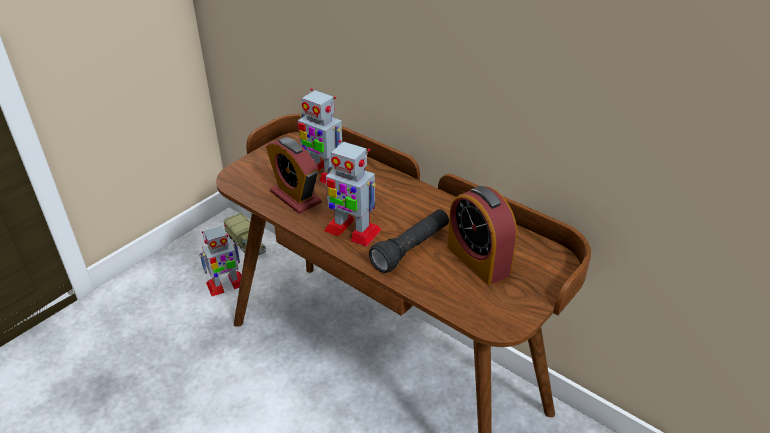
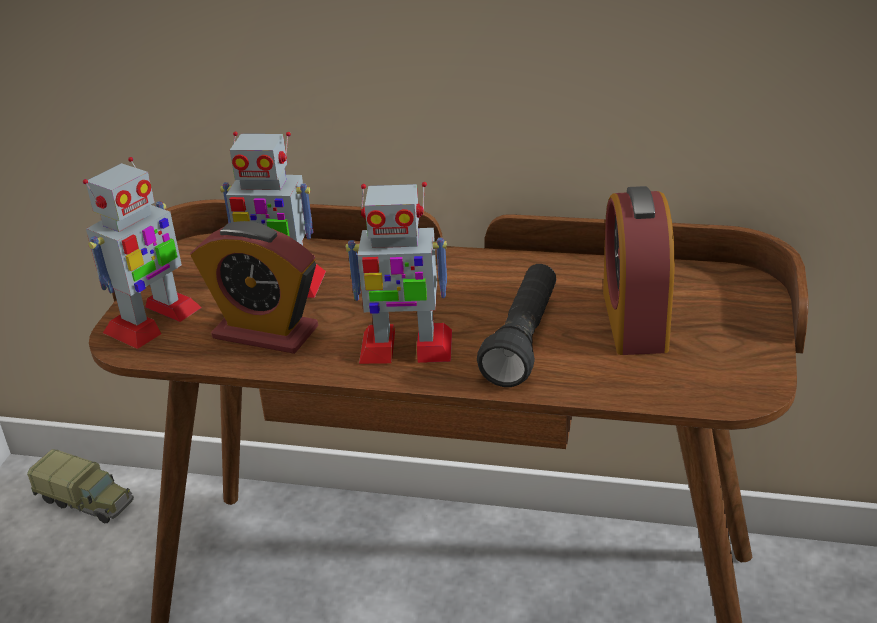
camera: 25 degrees left, 5 degrees down
toy robot [199,225,241,296] -> toy robot moved to [83,157,202,349]
alarm clock [447,186,517,285] -> alarm clock turned 60 degrees clockwise [603,186,675,355]

